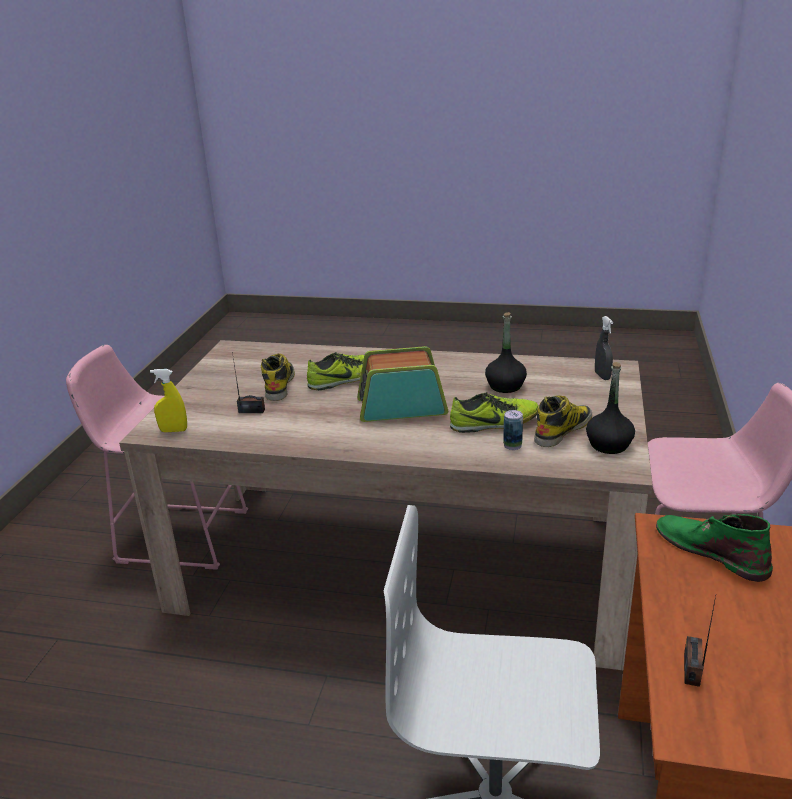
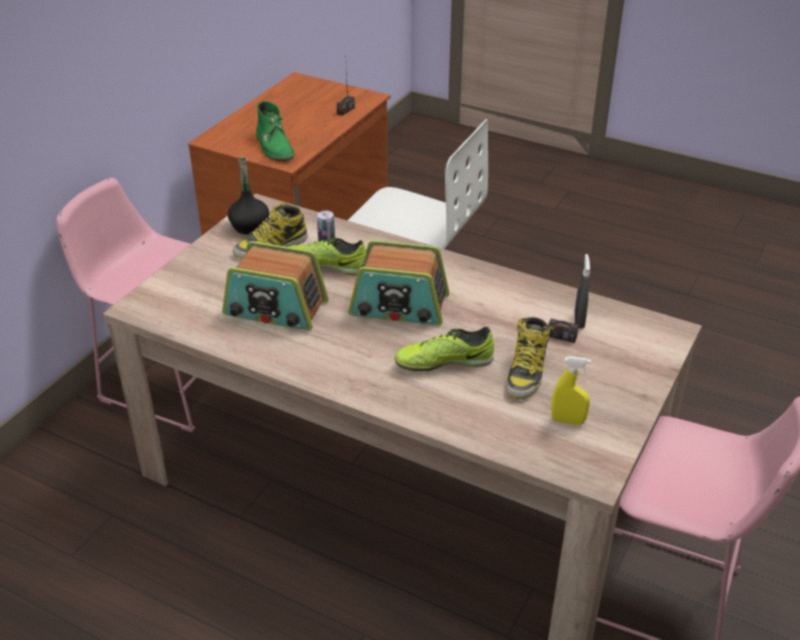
camera: 165 degrees left, 10 degrees up
yellow spray bottle [150,369,187,432] -> yellow spray bottle moved to [551,356,591,425]
black bottle [485,312,527,393] -> radio [222,241,329,331]
grey spray bottle [595,316,613,380] -> grey spray bottle moved to [574,254,590,329]

